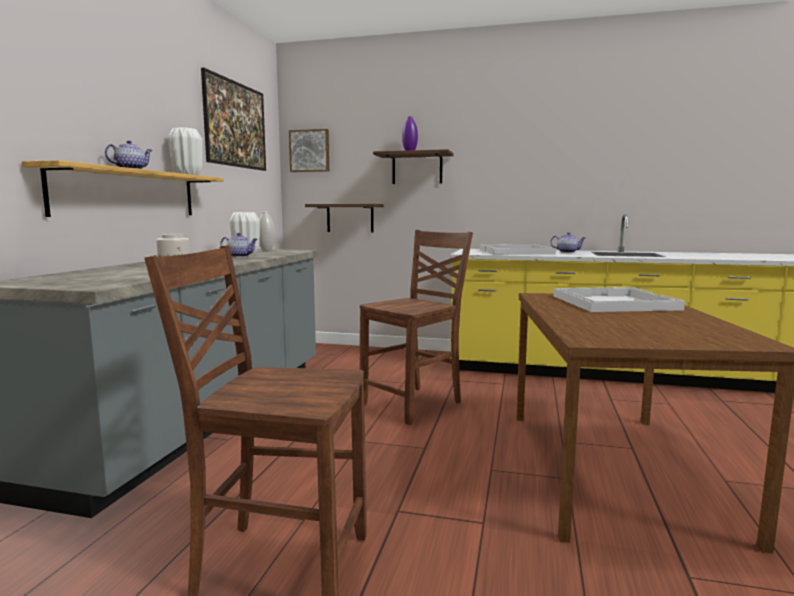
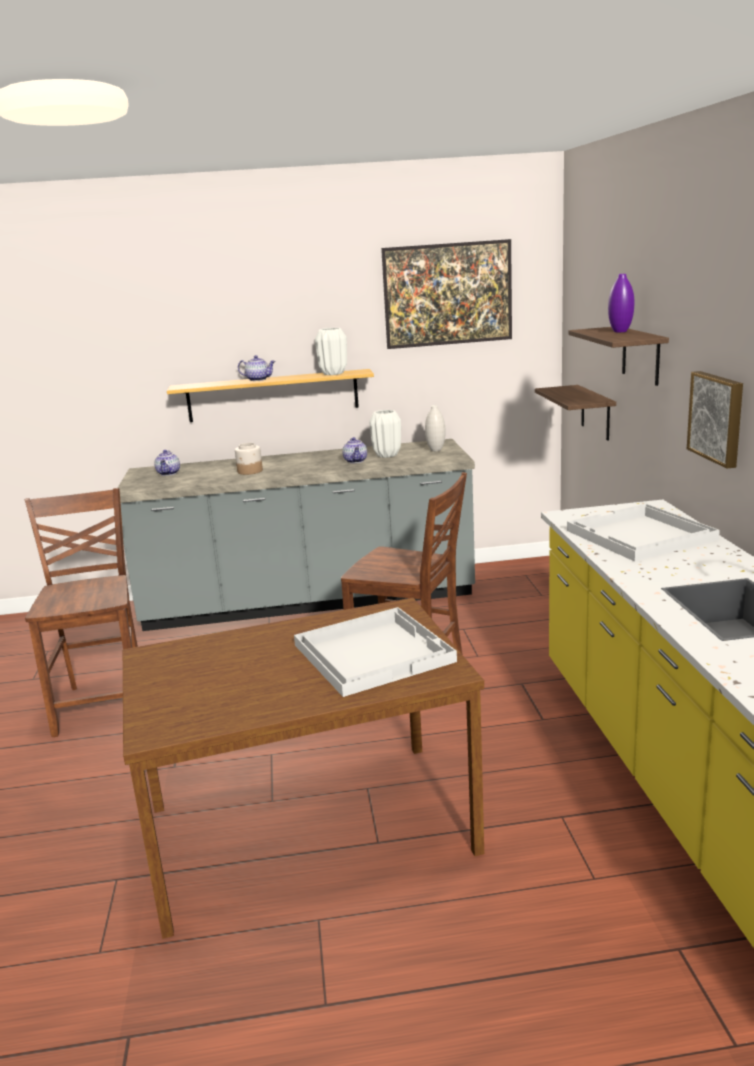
camera: 70 degrees right, 10 degrees up
picture [289,129,329,172] -> picture moved to [687,371,743,468]
teapot [551,232,585,253] -> teapot moved to [154,450,180,476]

